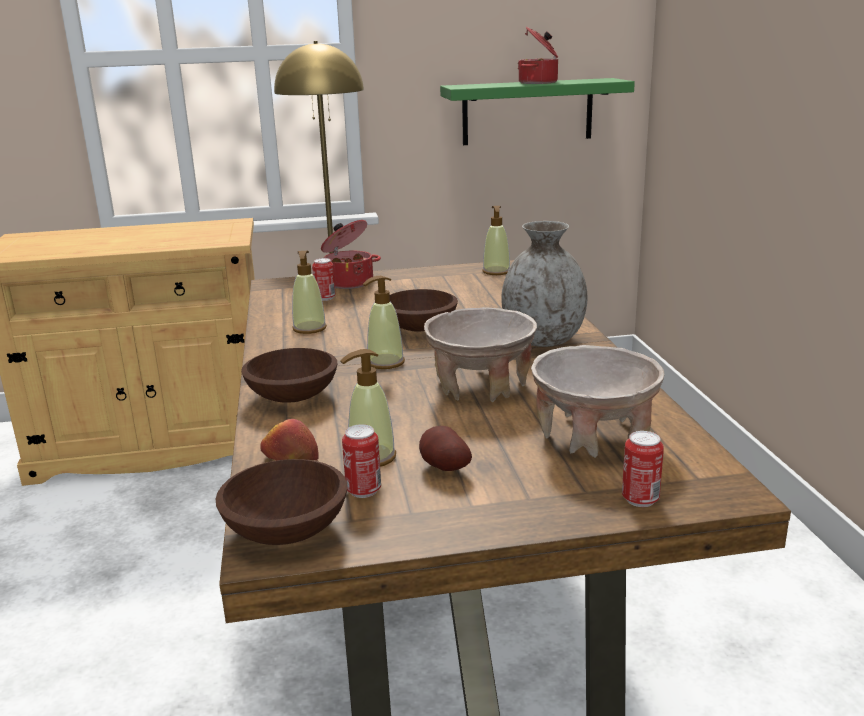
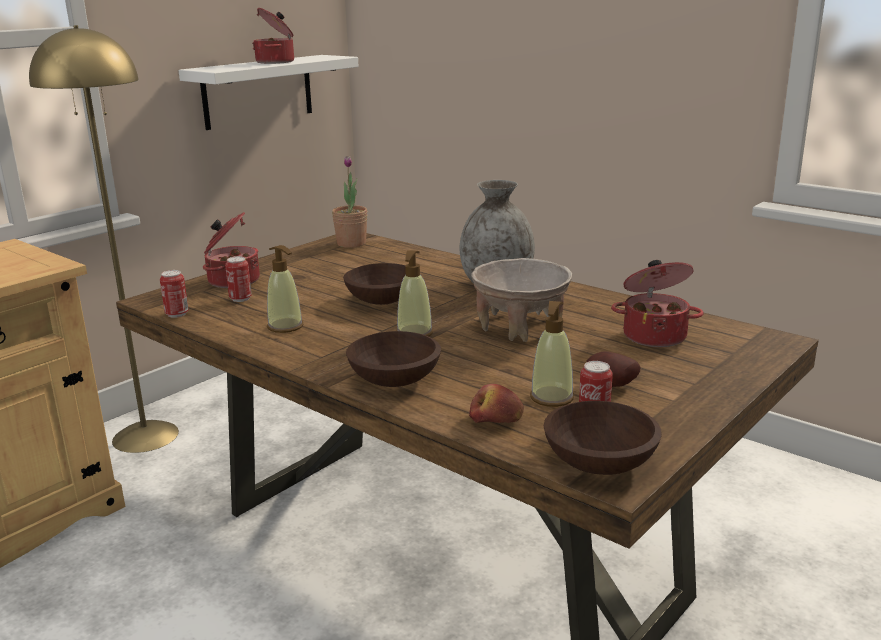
camera: 40 degrees left, 0 degrees up
green shelf [440,78,635,145] -> white shelf [178,55,359,130]
soap dispenser [482,206,510,275] -> potted plant [332,156,368,248]
beige bowl [531,345,664,458] -> cooking pot [611,260,703,347]
can [622,431,664,507] -> can moved to [160,270,189,318]

